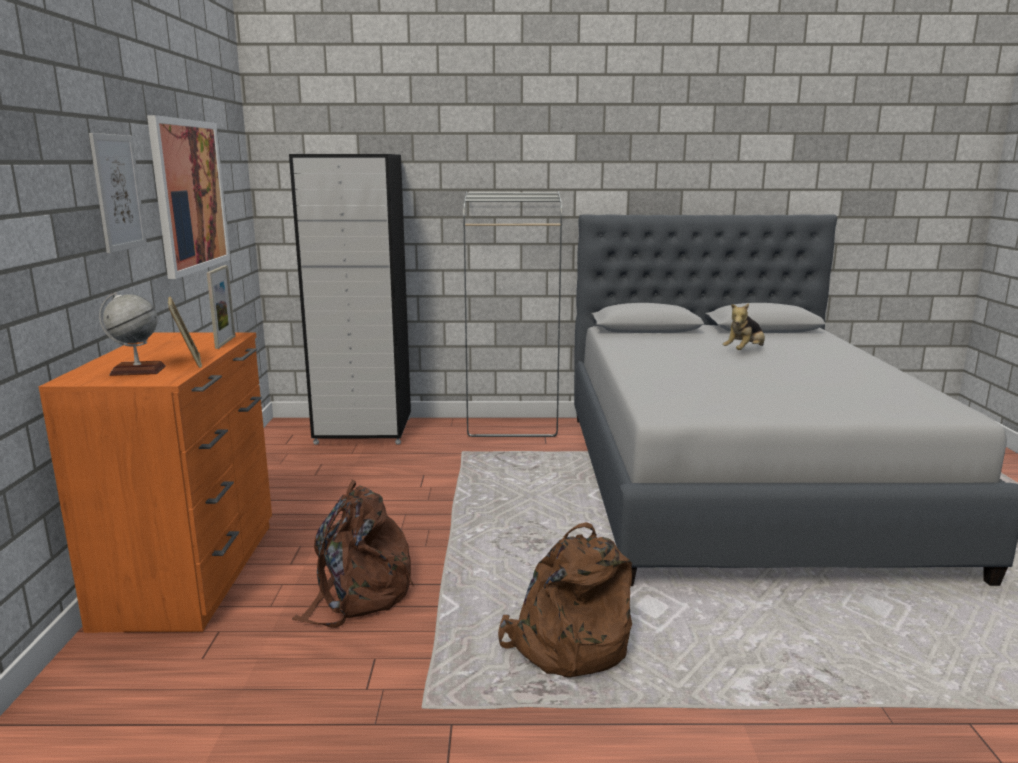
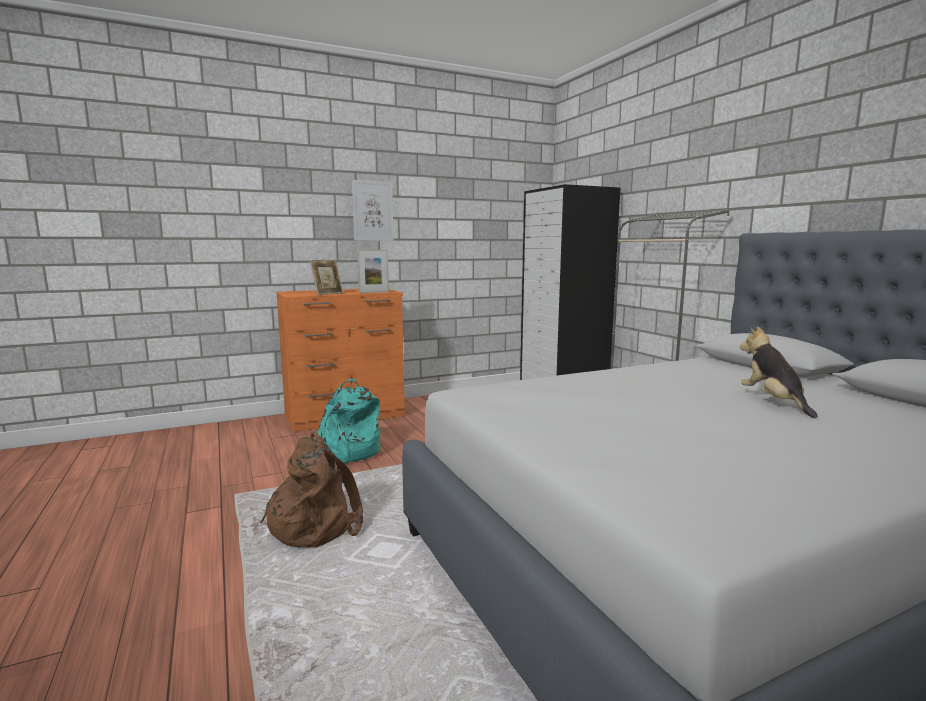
camera: 65 degrees right, 5 degrees down
globe [99,292,166,376] -> none
picture [147,115,230,279] -> none
brown backpack [292,479,414,628] -> turquoise backpack [315,378,380,463]
plush toy [722,303,765,350] -> plush toy turned 60 degrees clockwise [740,327,818,418]

